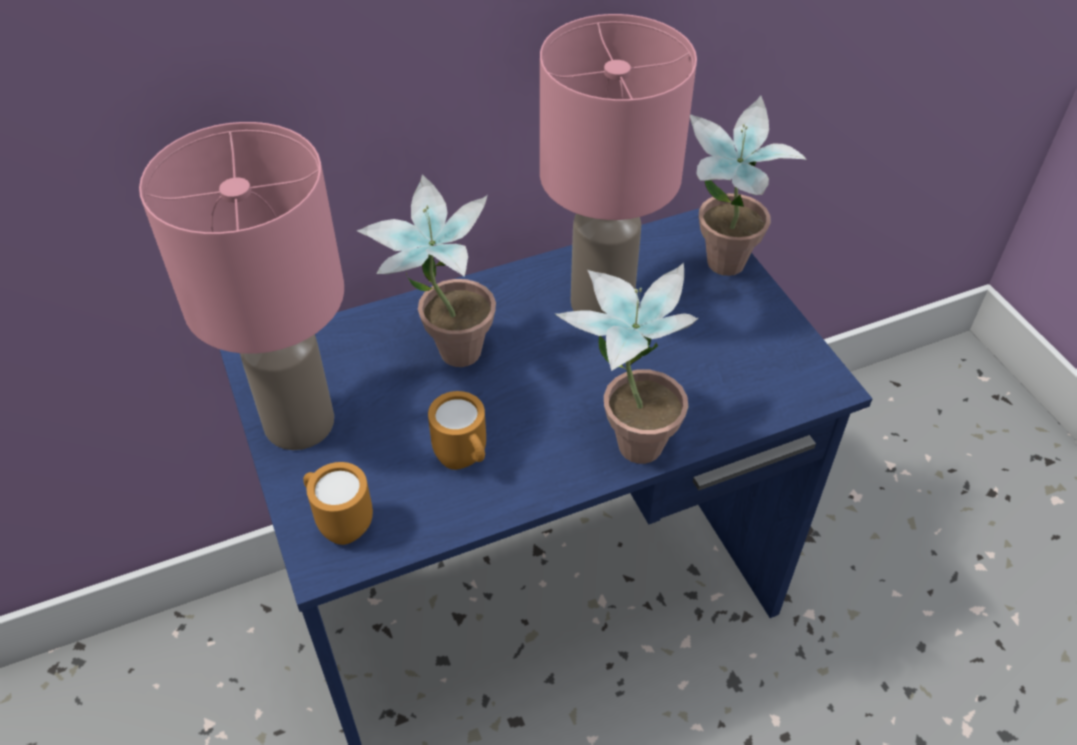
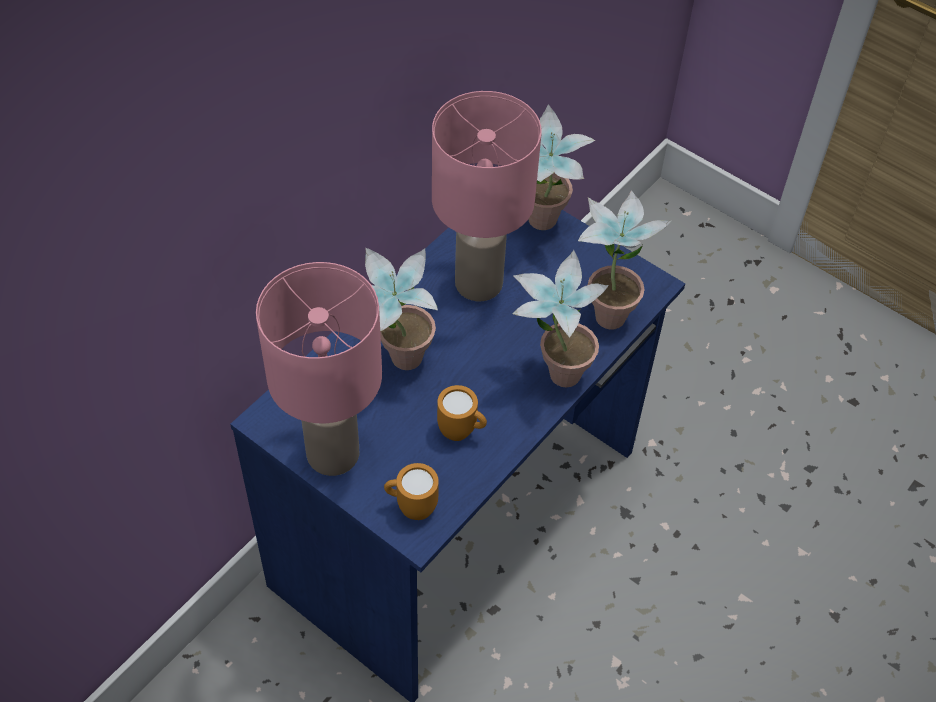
camera: 30 degrees left, 5 degrees up
none -> potted plant [578,190,672,330]

